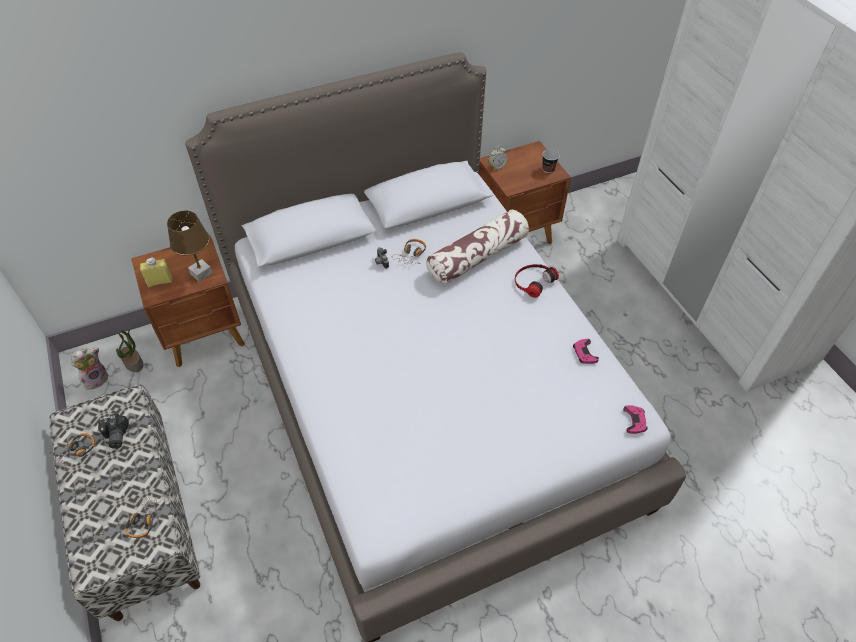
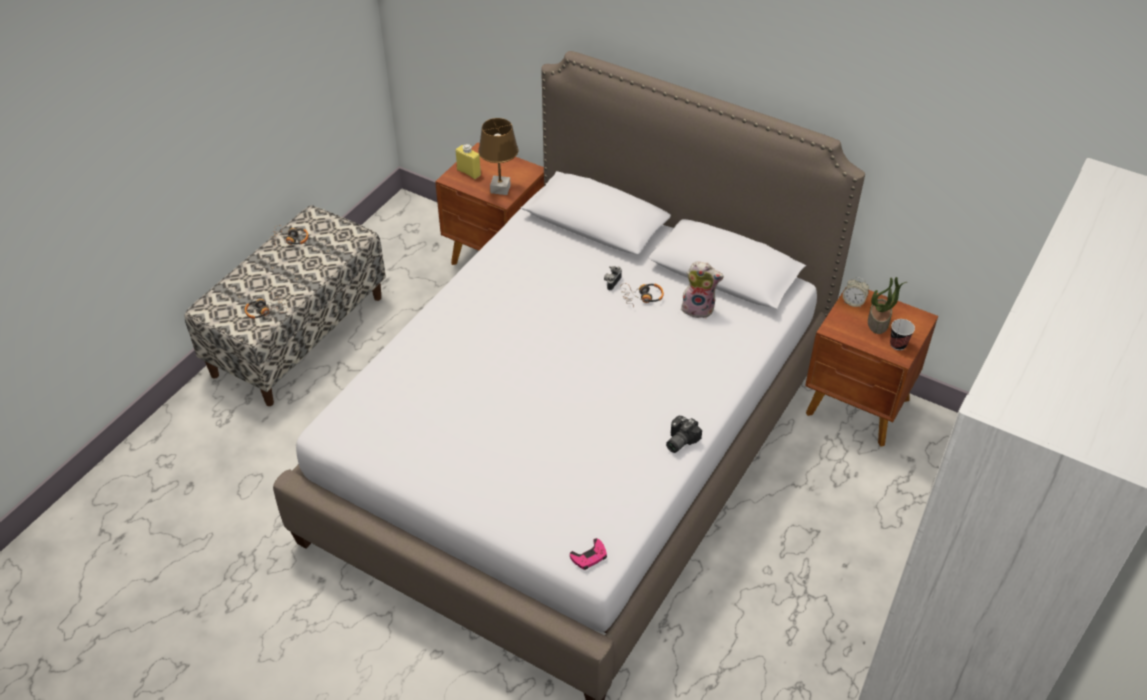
camera: 55 degrees right, 5 degrees down
plush toy [71,347,108,392] -> plush toy moved to [681,261,724,318]
camera [98,413,129,449] -> camera moved to [666,415,702,453]
potted plant [116,328,143,372] -> potted plant moved to [868,277,907,334]
pillow [426,210,529,285] -> none
headphones [515,264,559,298] -> none
pink game controller [573,339,599,364] -> none

